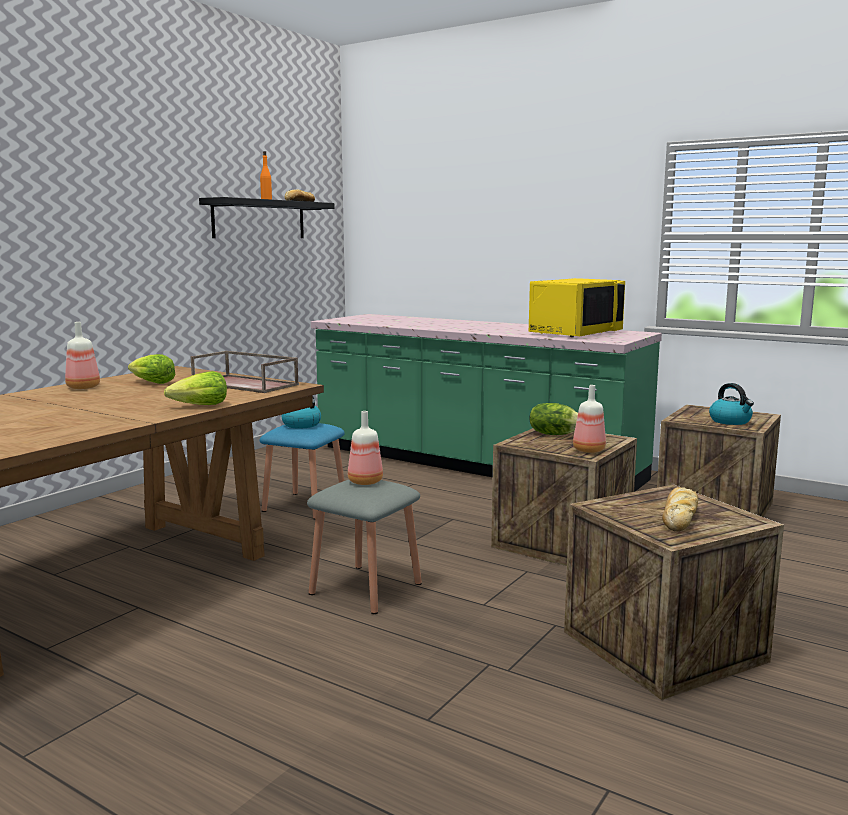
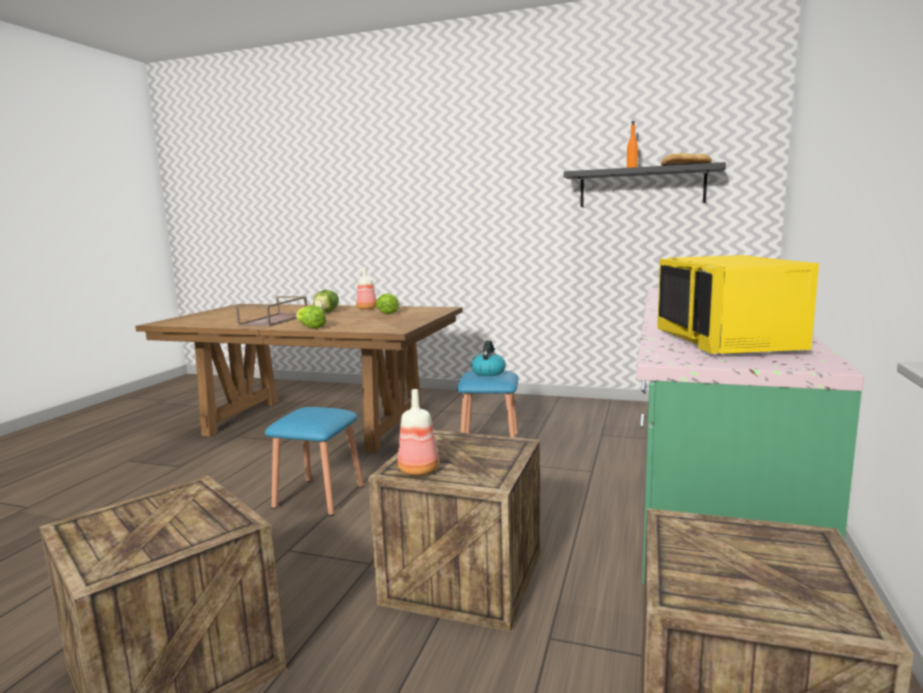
camera: 75 degrees right, 0 degrees up
brown tray [191,351,299,393] -> brown tray moved to [236,296,307,327]
grey stool [307,480,422,614] -> blue stool [265,407,364,516]
bottle [348,411,383,485] -> none
yellow microwave [529,278,625,337] -> yellow microwave turned 60 degrees clockwise [657,255,819,354]
lettuce [530,403,578,435] -> lettuce moved to [313,290,339,313]
bread [662,487,698,532] -> none
kettle [709,383,754,425] -> none

